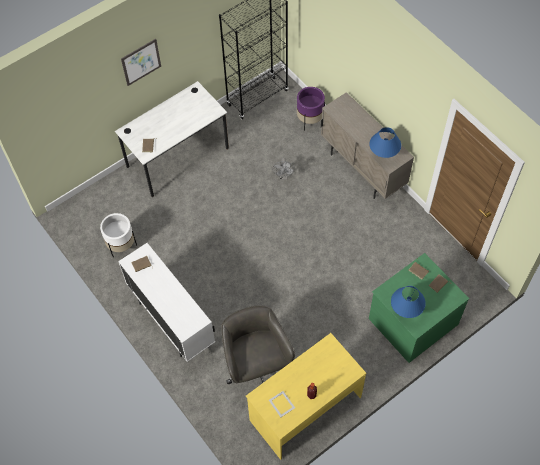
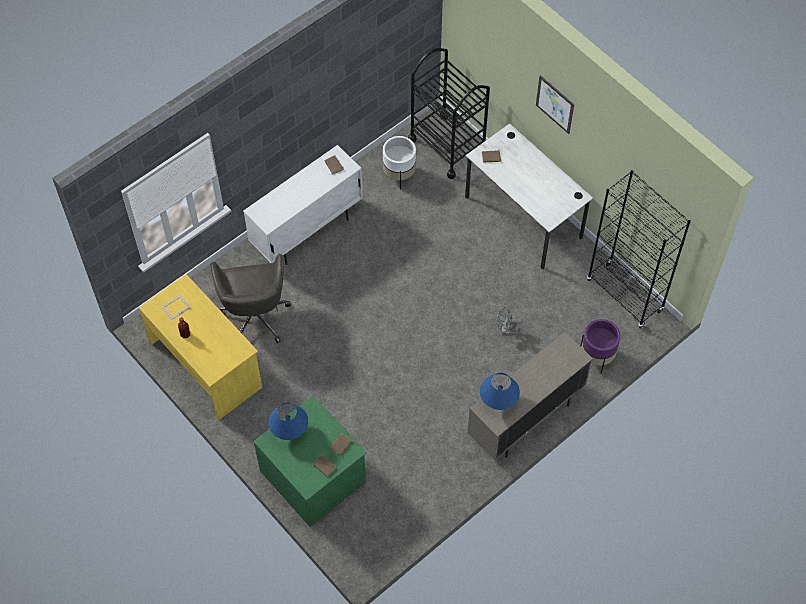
camera: 85 degrees right, 0 degrees up
grey office chair [222,305,295,384] -> grey office chair turned 105 degrees clockwise [210,254,291,343]
none -> black cart [408,48,490,179]

